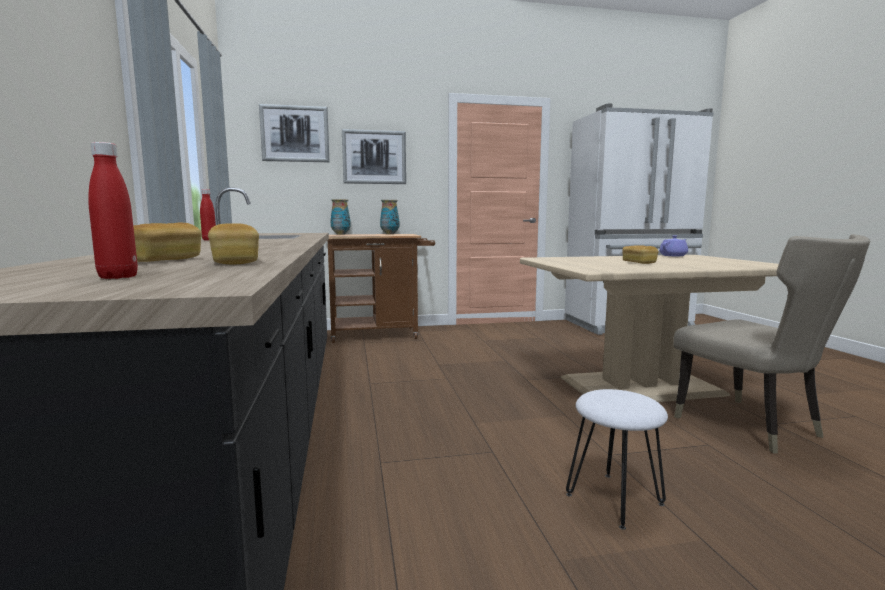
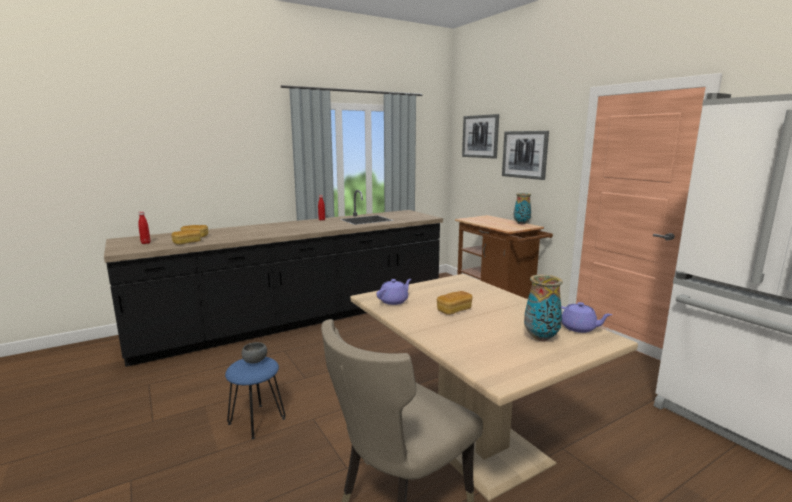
camera: 70 degrees right, 5 degrees up
vase [331,199,351,235] -> vase moved to [524,275,563,341]
white stool [566,389,668,530] -> blue stool [225,357,286,439]
none -> grey bowl [242,342,267,364]
none -> purple teapot [376,279,411,305]

